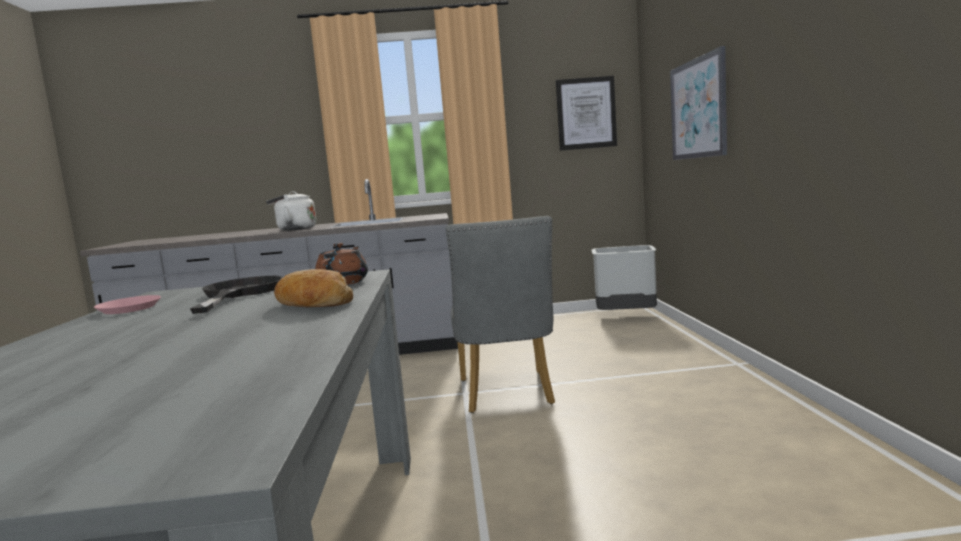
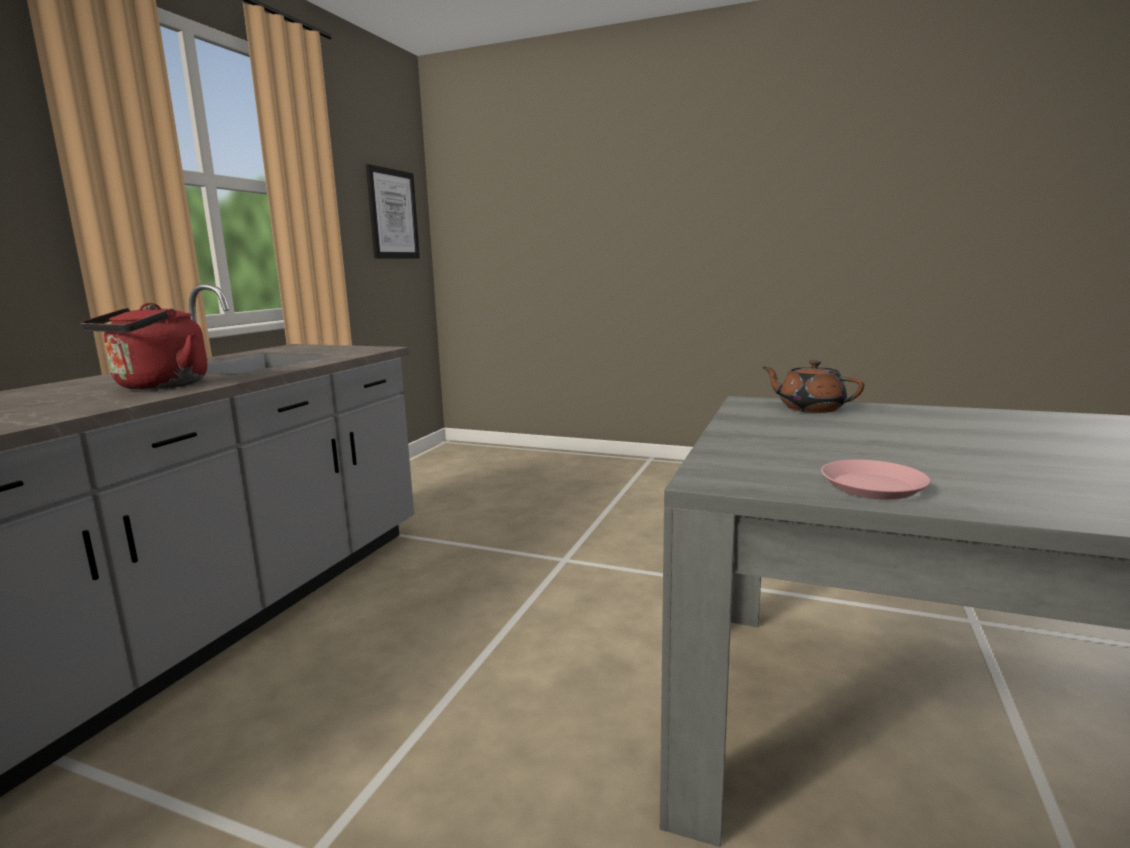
camera: 65 degrees left, 5 degrees up
black frying pan [190,276,283,314] -> none
white kettle [266,191,316,231] -> red kettle [81,303,207,390]
bread [274,269,353,308] -> none
grey chair [445,216,555,413] -> none
grey trash can [591,245,657,310] -> none
picture [670,46,727,160] -> none

